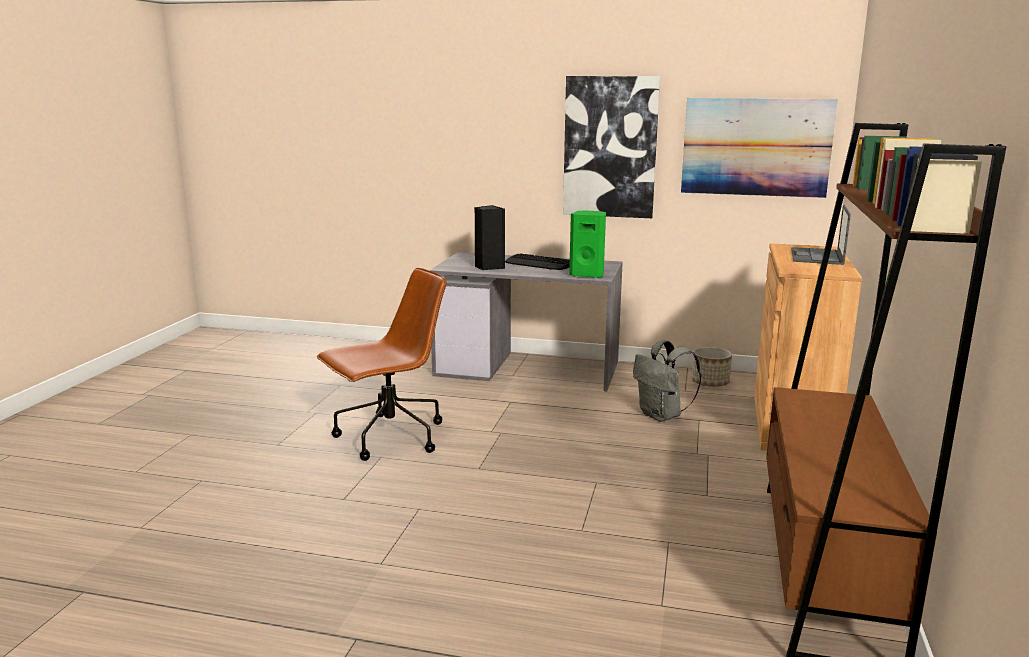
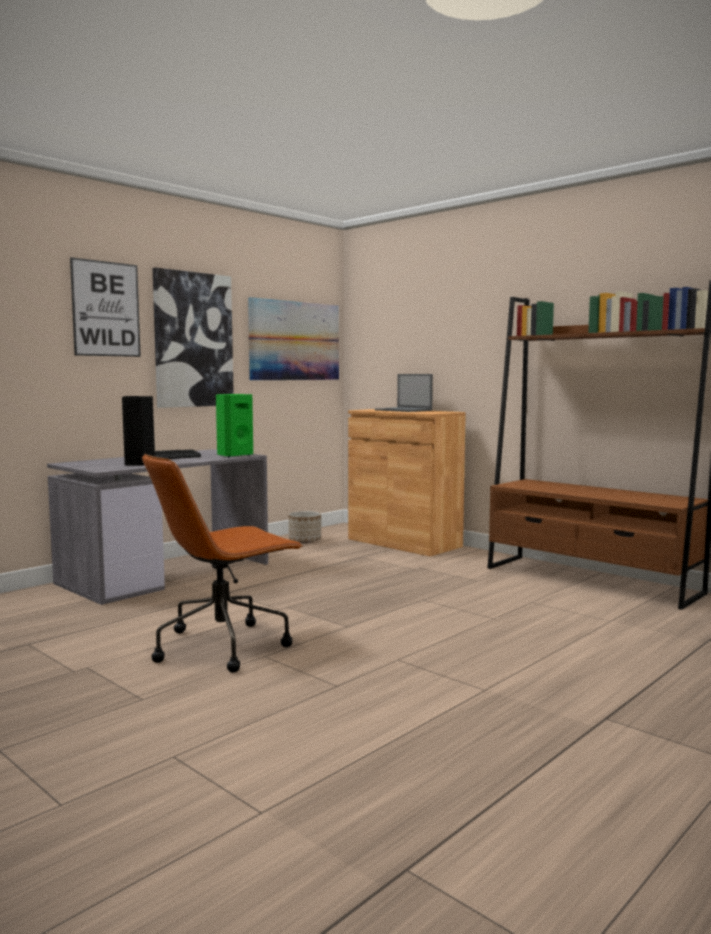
camera: 60 degrees left, 10 degrees down
brown office chair [317,268,446,461] -> brown office chair turned 120 degrees counterclockwise [142,454,303,673]
grey backpack [633,340,701,422] -> none
none -> picture [70,257,141,357]

